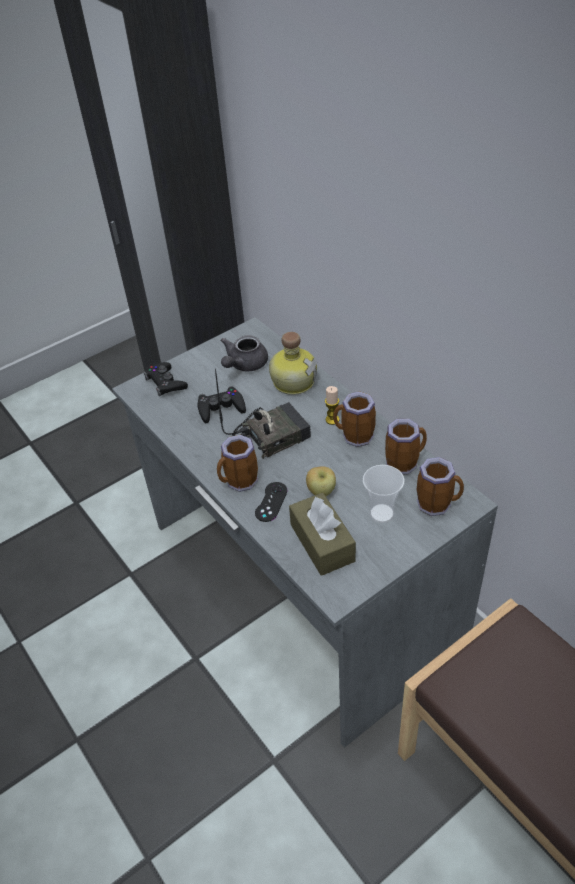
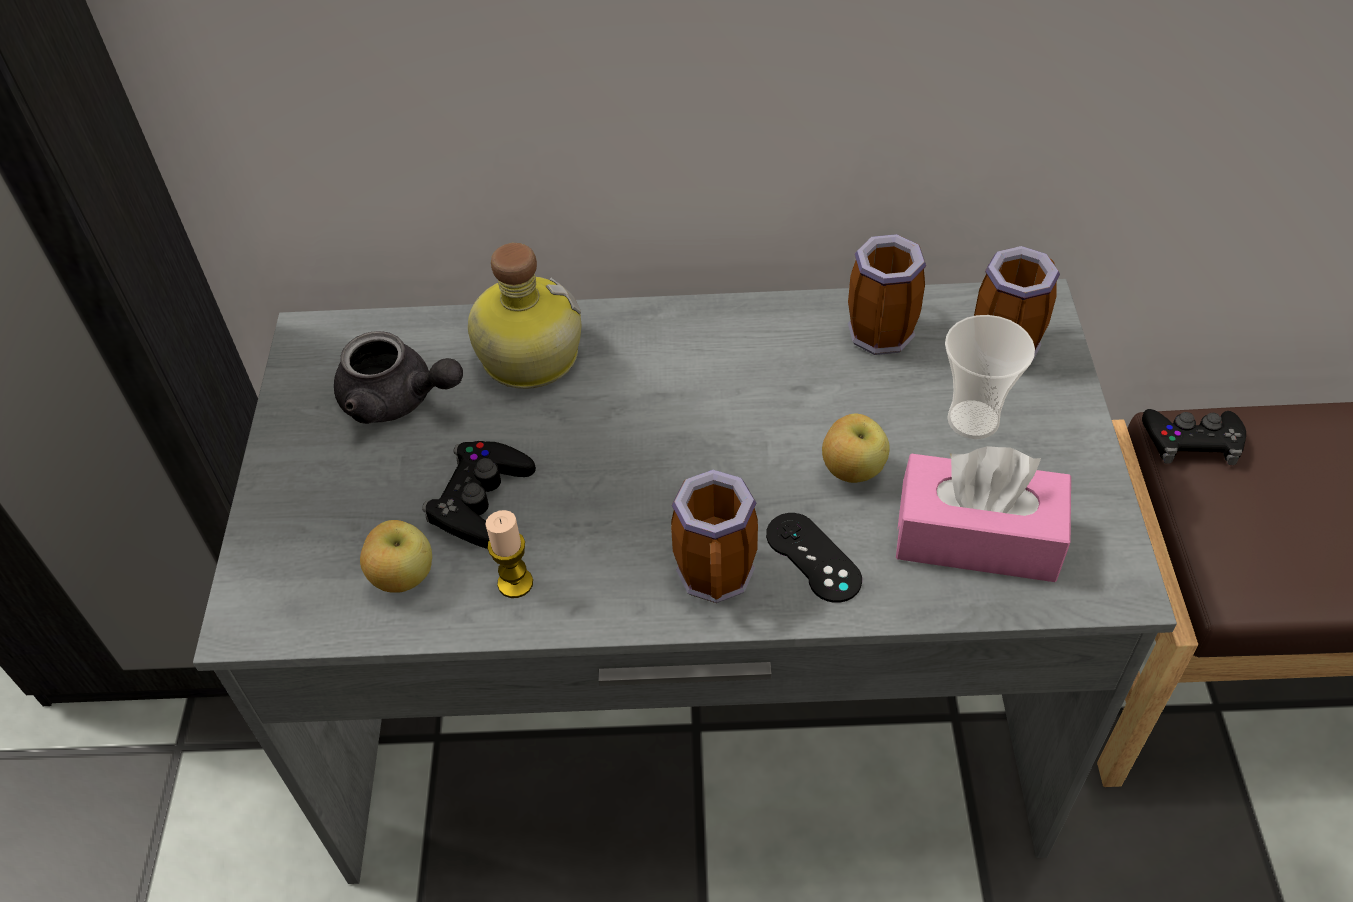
camera: 55 degrees left, 5 degrees up
black game controller [143,362,188,396] -> black game controller moved to [1142,409,1246,465]
radio [215,369,311,459] -> none
grey teapot [220,335,268,371] -> grey teapot turned 45 degrees counterclockwise [334,331,463,424]
brown tissue box [289,493,356,576] -> pink tissue box [896,446,1071,582]
candle [325,386,340,425] -> candle moved to [486,510,533,598]
mug [333,391,376,447] -> none
none -> apple [360,520,432,593]

